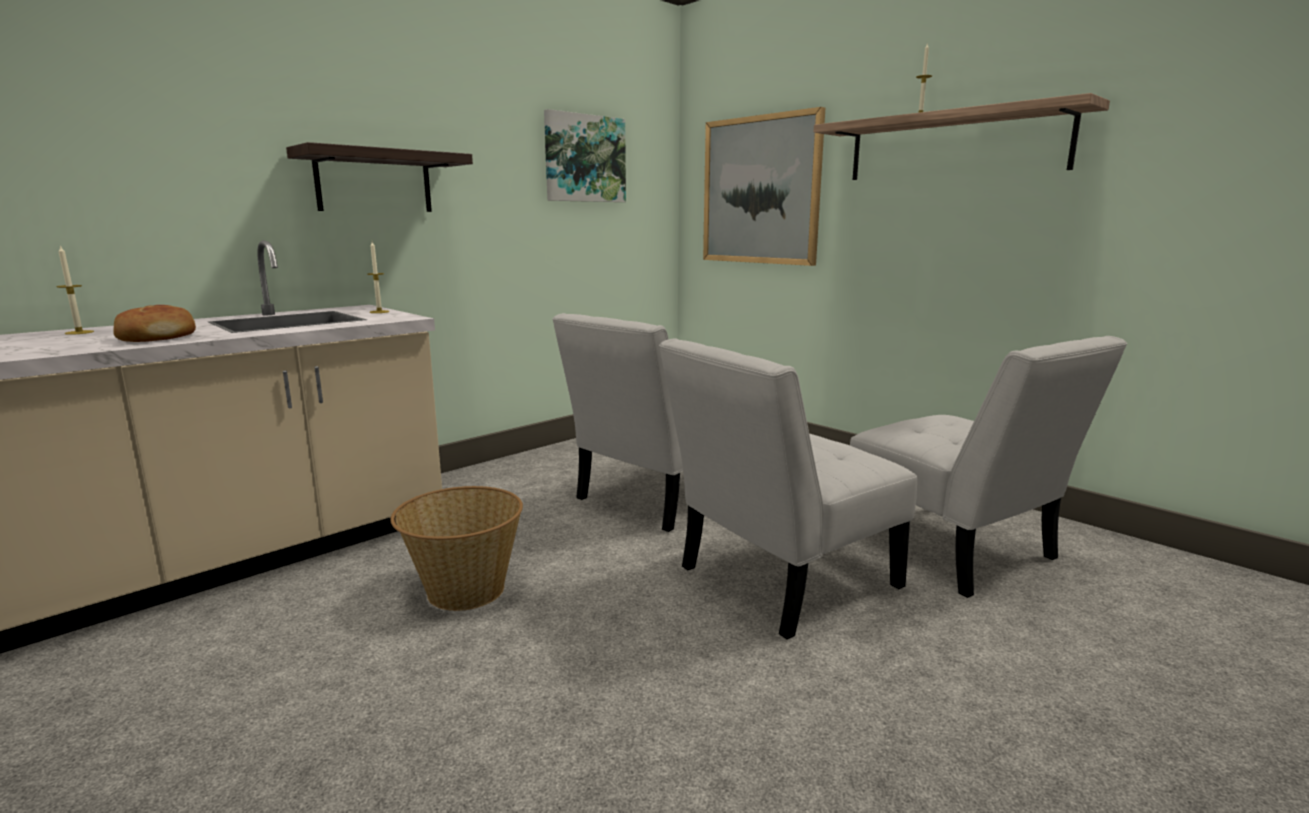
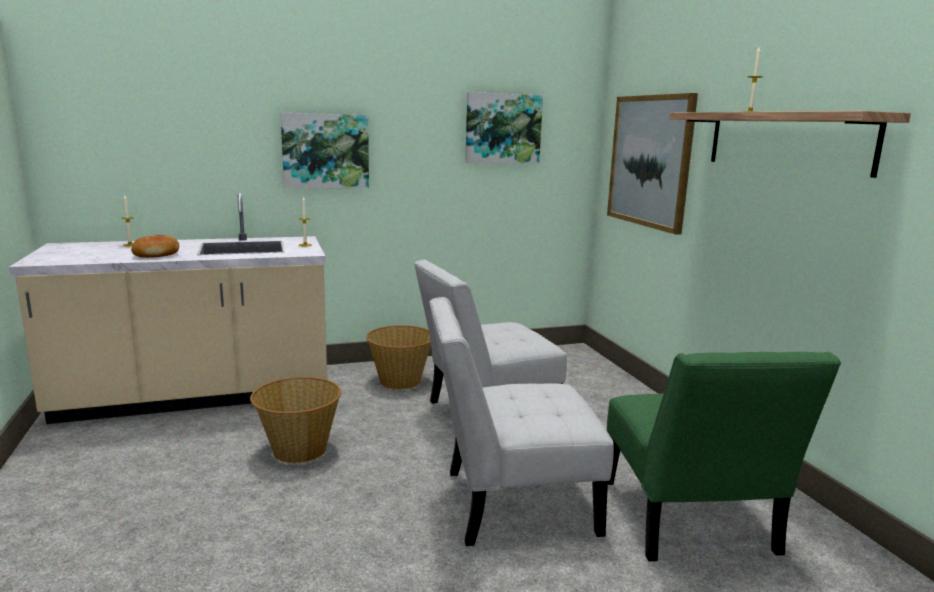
camera: 25 degrees right, 0 degrees up
shelf [286,142,473,212] -> picture [280,113,369,188]
white chair [850,336,1127,598] -> green chair [607,352,841,561]
none -> basket [366,325,431,390]

